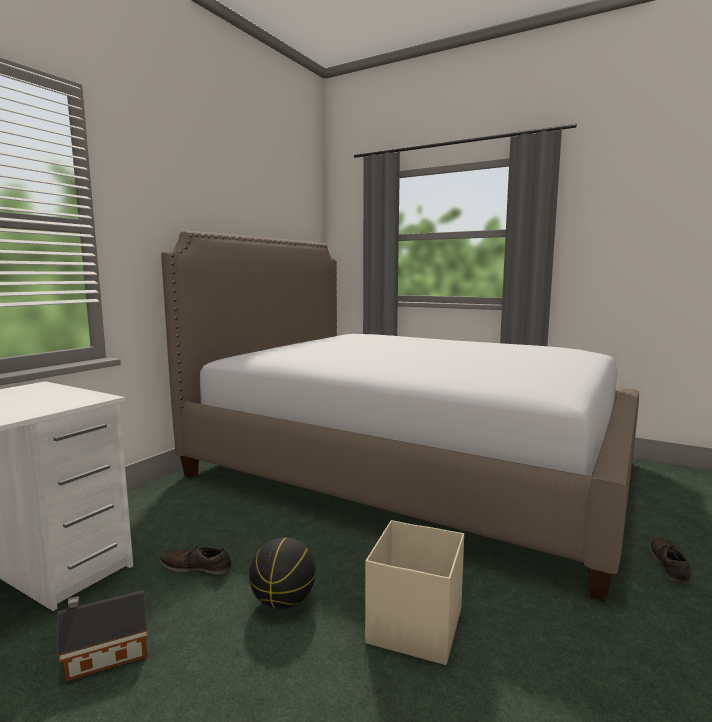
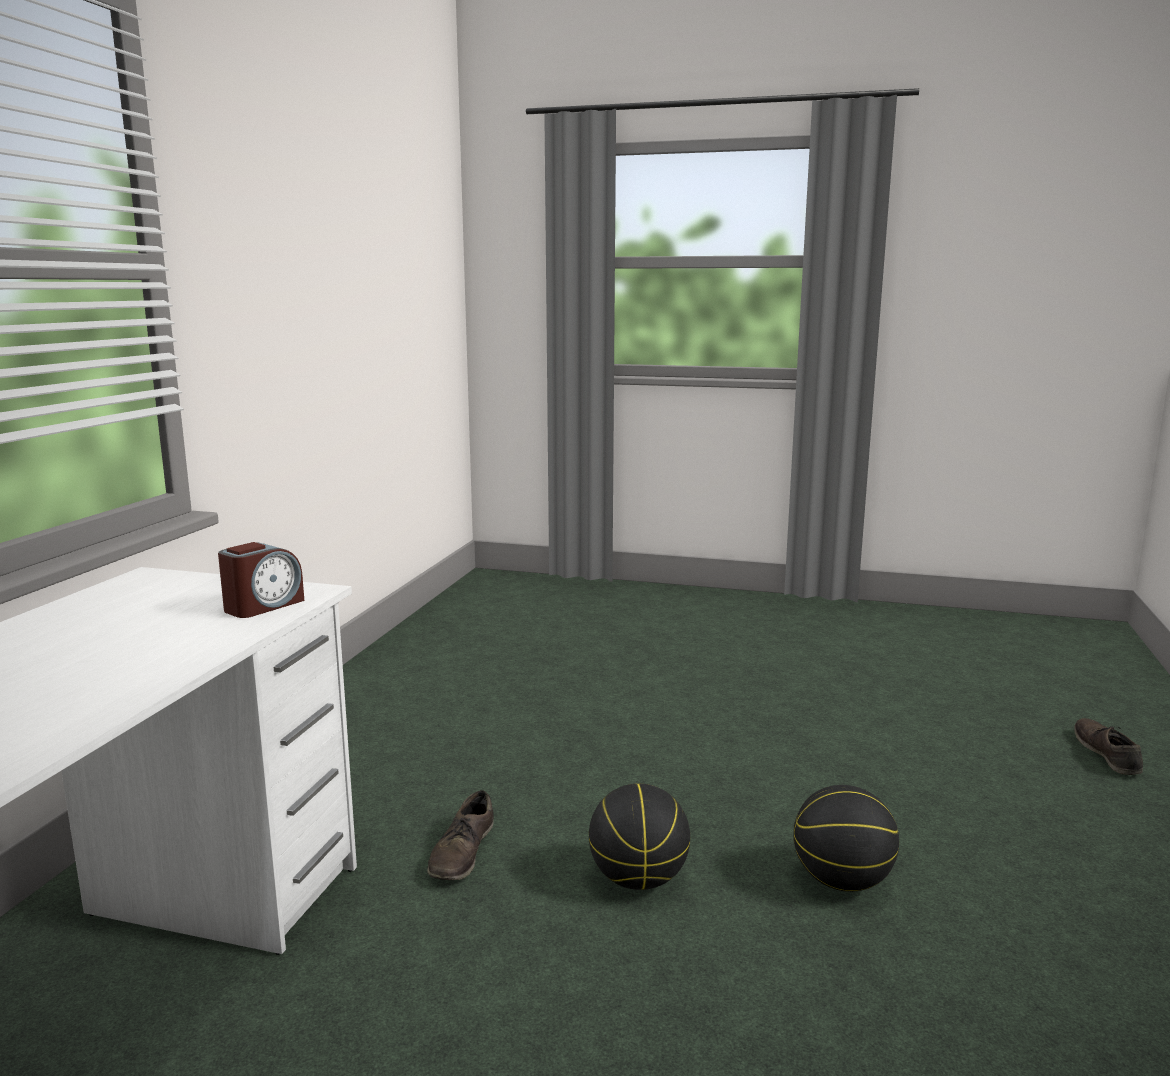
camera: 15 degrees left, 5 degrees up
toy house [58,590,148,681] -> none
brown shoe [160,544,231,575] -> brown shoe turned 75 degrees counterclockwise [427,790,494,880]
bed [161,231,639,602] -> none
beige storage box [365,520,464,665] -> basketball [793,785,899,892]
none -> alarm clock [218,542,304,618]

